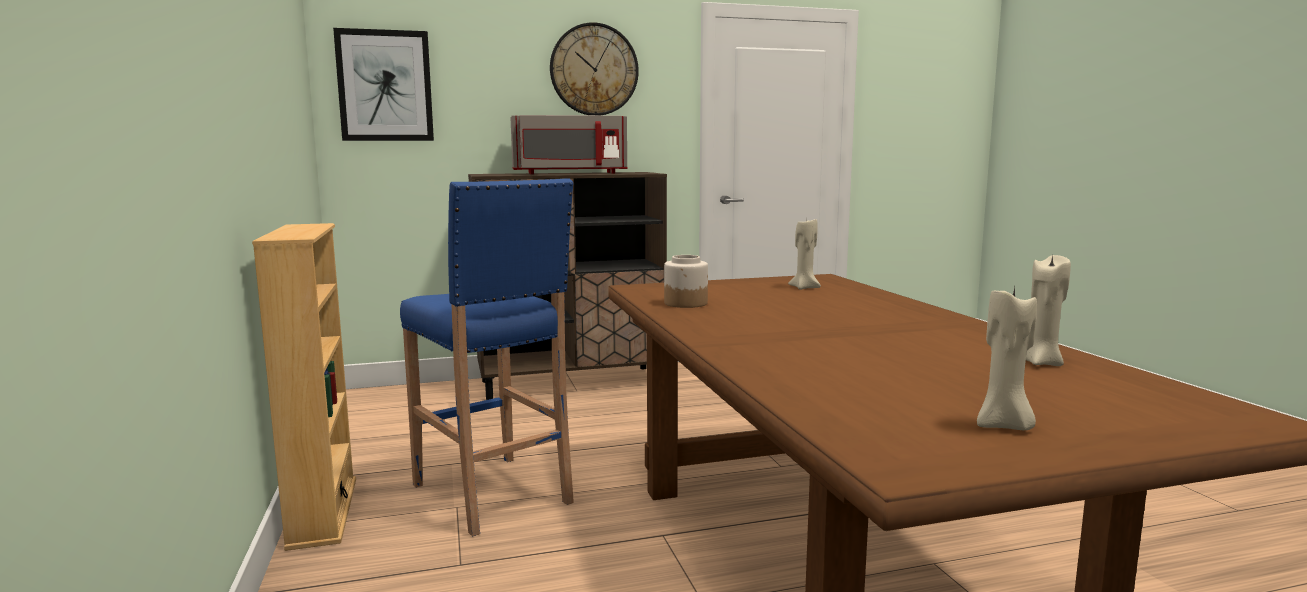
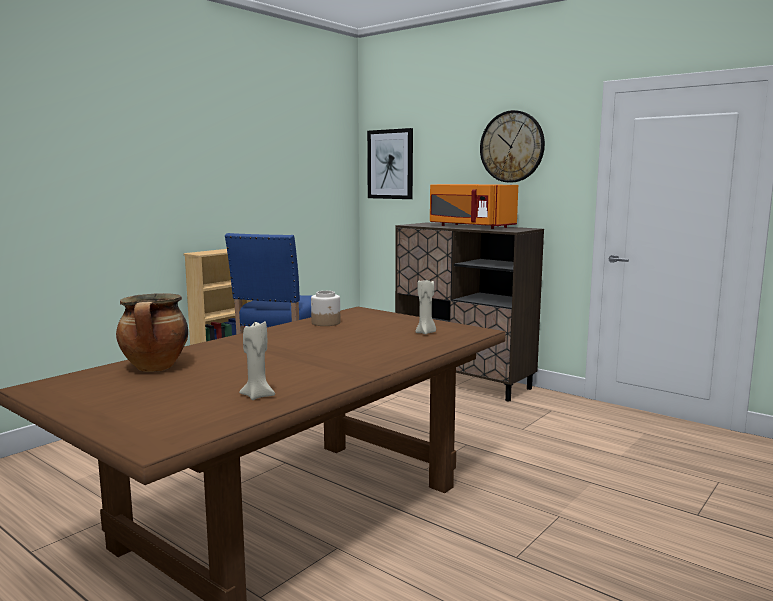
camera: 55 degrees right, 0 degrees up
grey microwave [511,115,627,174] -> orange microwave [430,184,518,229]
beige candle [977,287,1037,430] -> none
none -> cooking pot [116,293,188,372]

